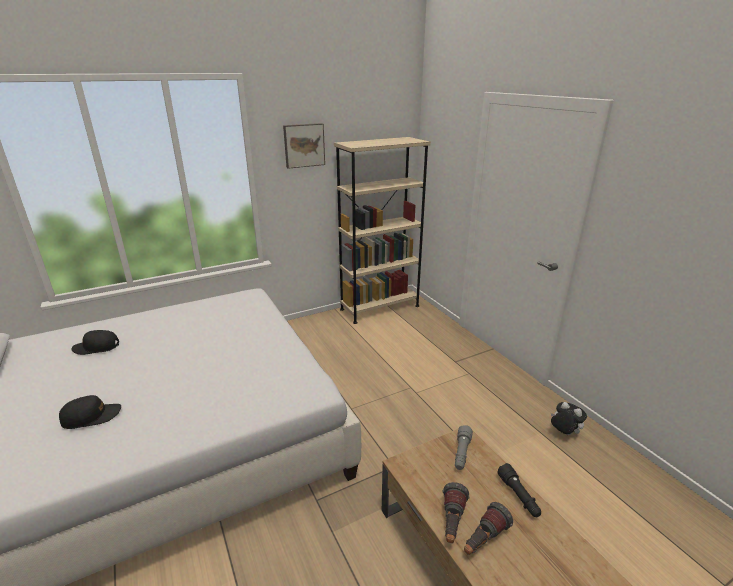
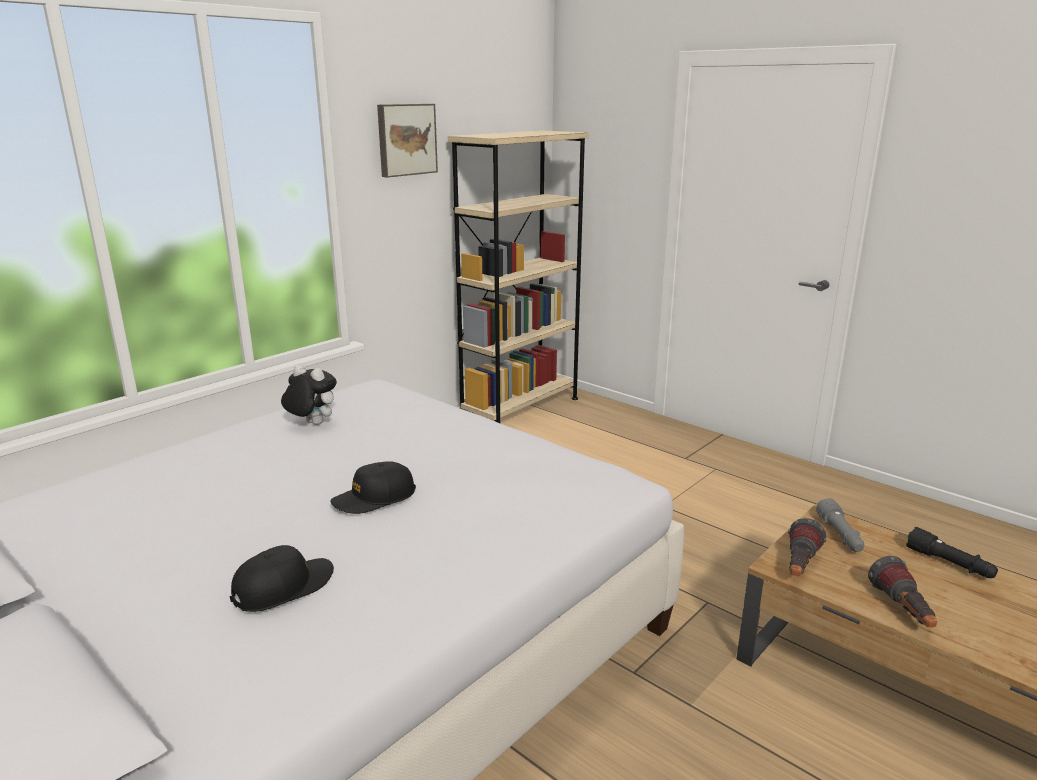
camera: 20 degrees left, 5 degrees down
black cap [71,330,119,355] -> black cap moved to [330,461,416,514]
flashlight [464,502,513,555] -> flashlight moved to [788,518,826,576]
plush toy [551,402,587,435] -> plush toy moved to [281,365,337,425]

